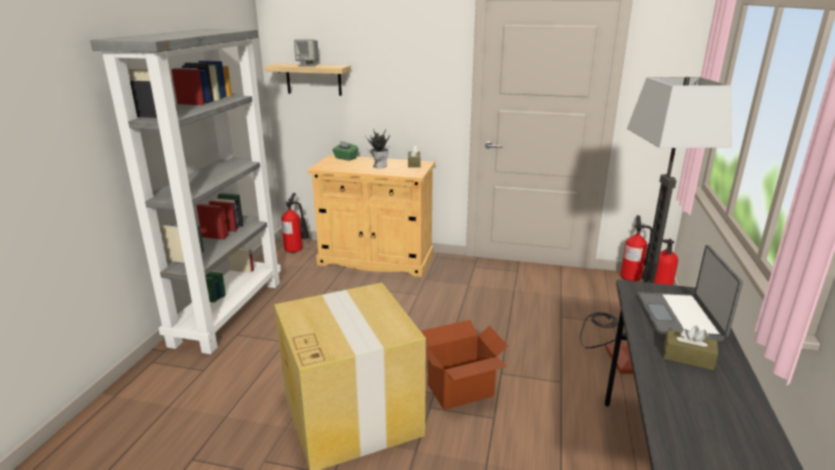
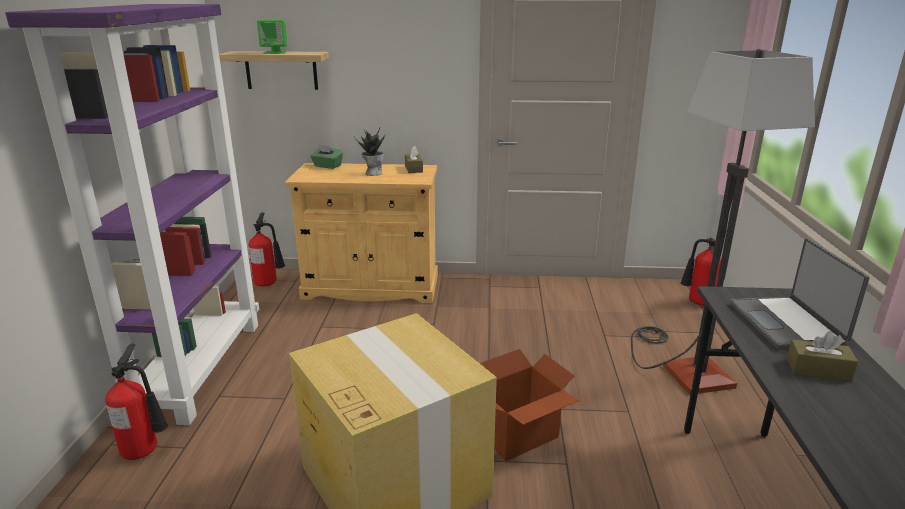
camera: 10 degrees left, 0 degrees up
grey bookcase [90,29,281,354] -> purple bookcase [5,4,259,425]
grey speaker [294,39,319,66] -> green speaker [257,20,287,54]
fire extinguisher [620,215,652,281] -> fire extinguisher moved to [105,344,168,460]

